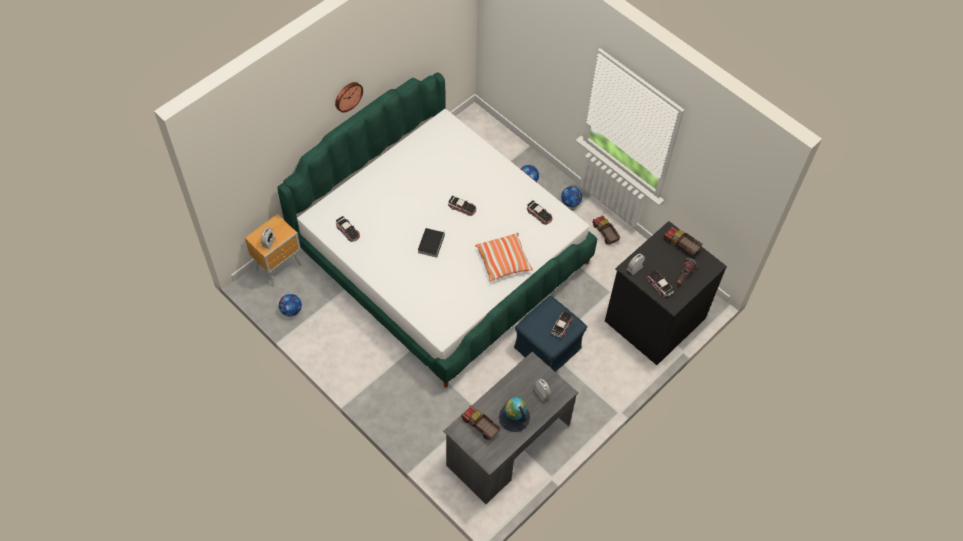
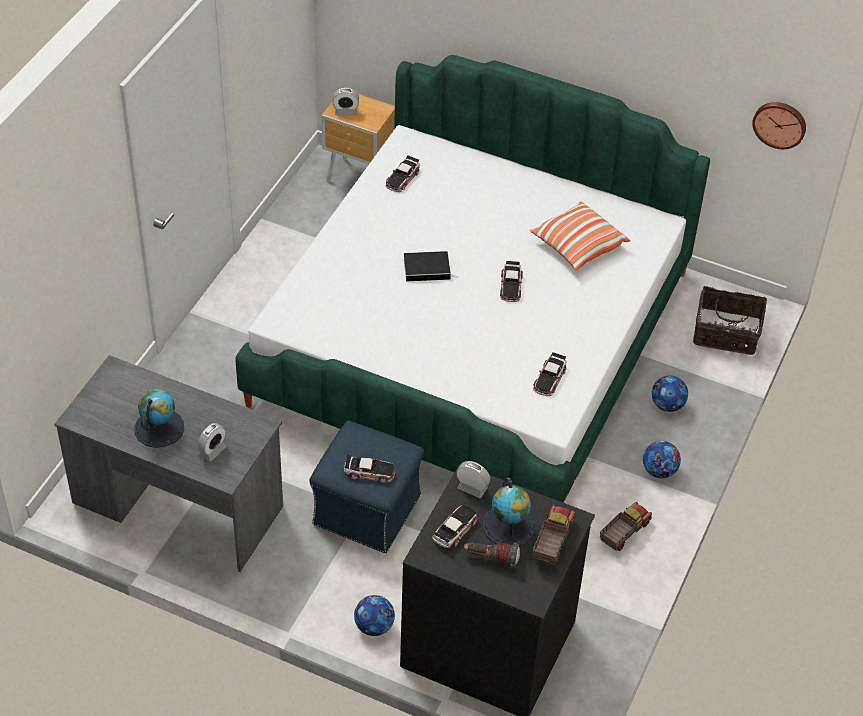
camera: 70 degrees right, 10 degrees down
football [279,294,302,316] -> football moved to [354,595,395,636]
wall clock [335,82,363,113] -> wall clock moved to [752,102,806,149]
toy truck [461,406,501,440] -> none
pillow [475,233,533,281] -> pillow moved to [530,201,630,271]
none -> globe [483,478,536,546]
none -> basket [693,286,767,355]

